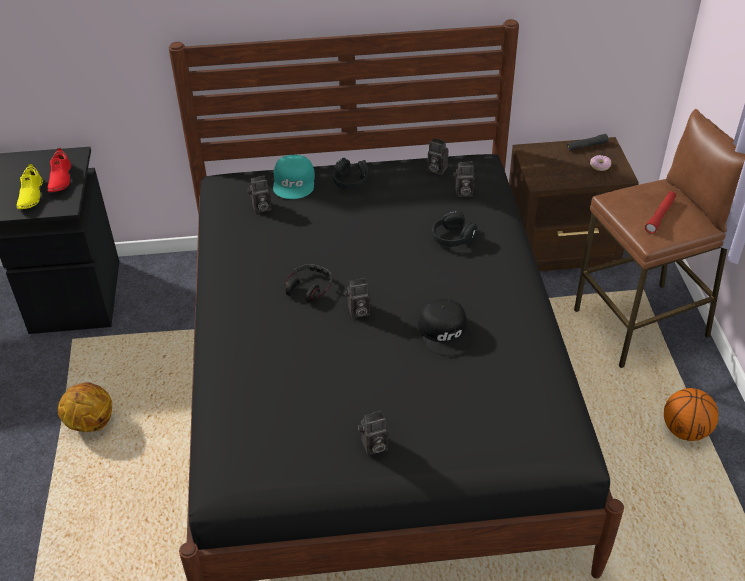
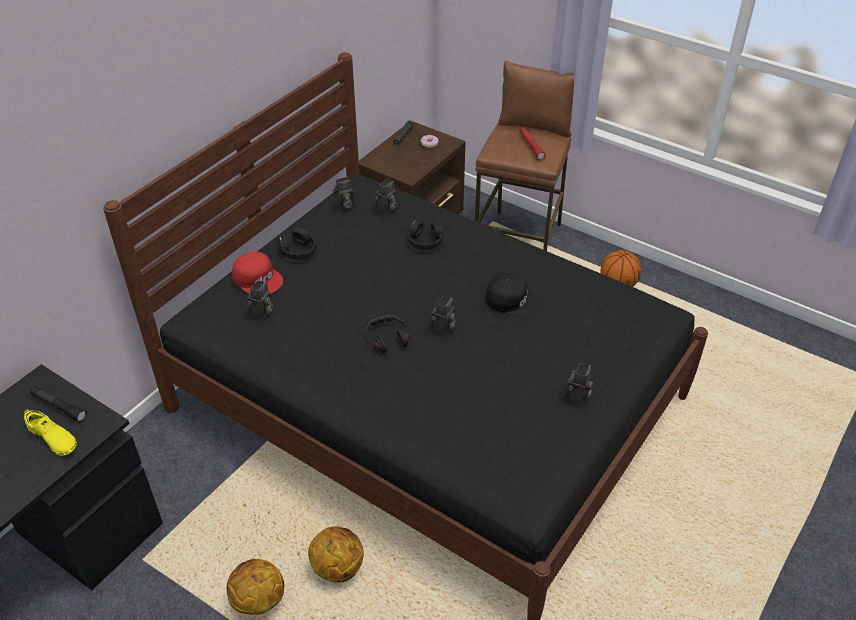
camera: 50 degrees left, 0 degrees up
red shoe [47,148,71,192] -> black flashlight [30,386,87,422]
turquoise cap [273,155,315,199] -> red cap [232,251,283,294]
none -> basketball [308,527,364,583]

